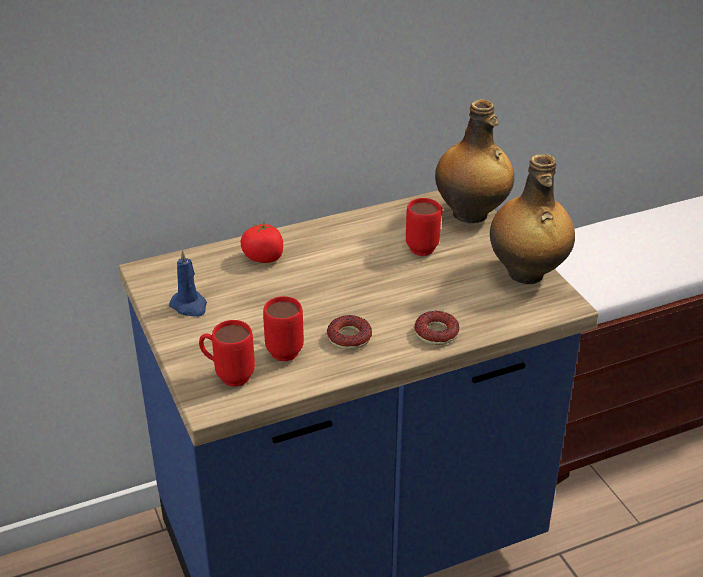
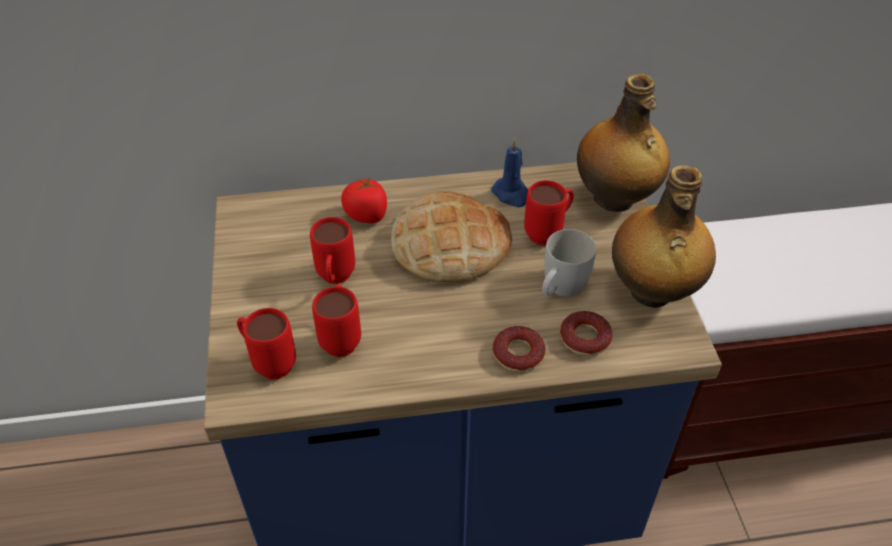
camera: 15 degrees right, 10 degrees up
blue candle [169,249,207,317] -> blue candle moved to [491,138,528,208]
donut [327,315,372,350] -> donut moved to [560,311,612,356]
none -> red mug [310,217,355,284]
none -> bread [391,191,512,282]
none -> white mug [542,229,596,297]

